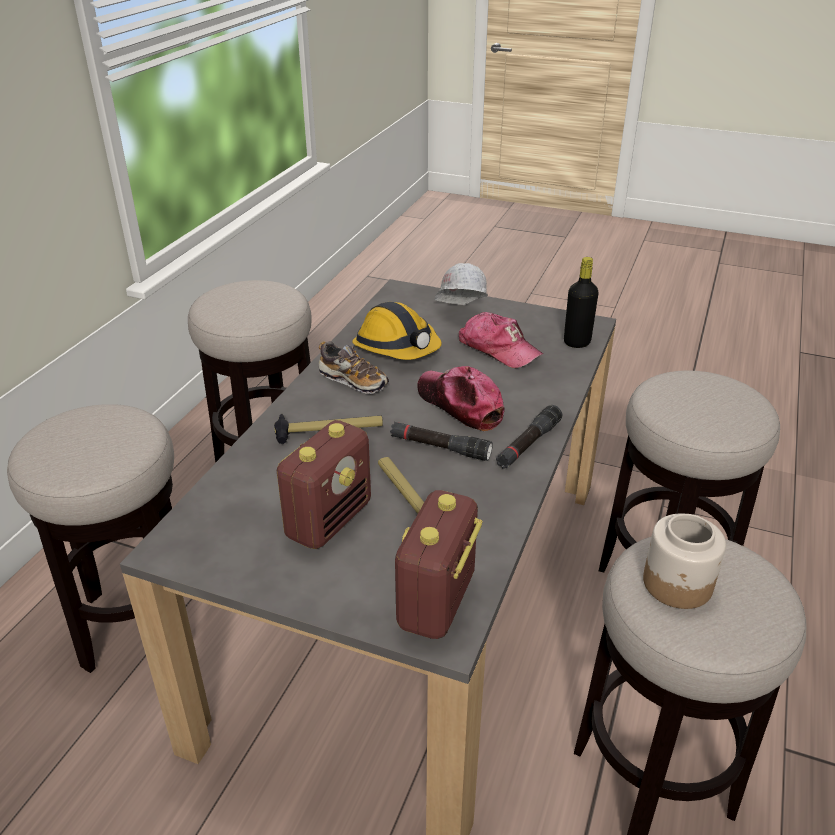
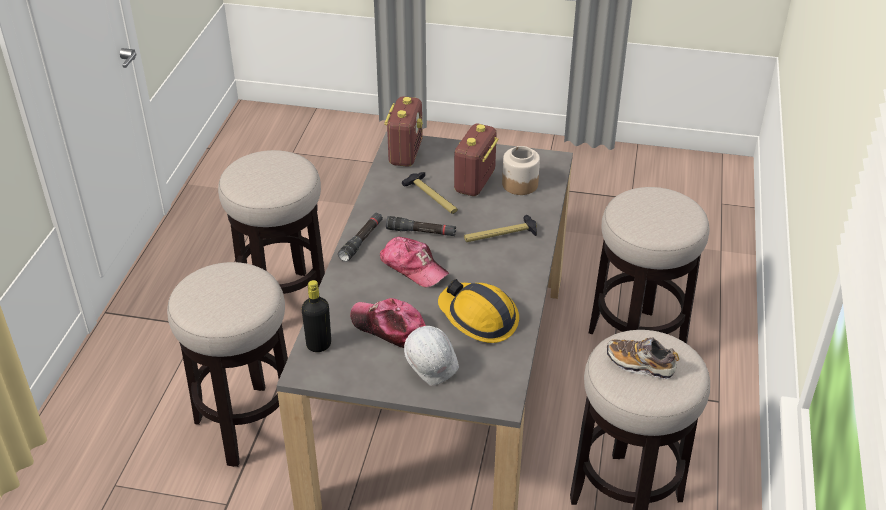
camera: 170 degrees right, 5 degrees up
shoe [319,341,389,394] -> shoe moved to [607,337,679,380]
jar [643,513,726,609] -> jar moved to [502,146,540,195]

